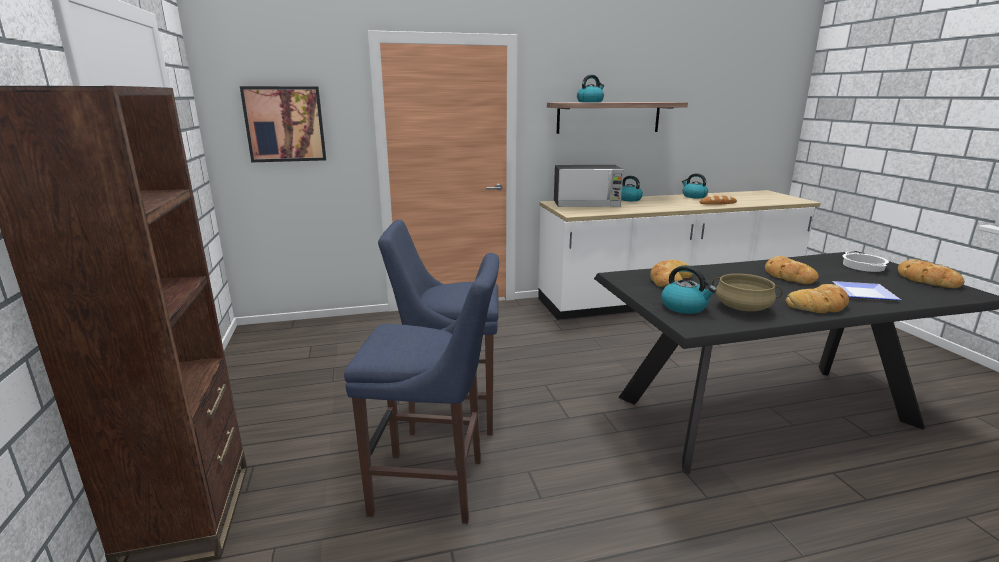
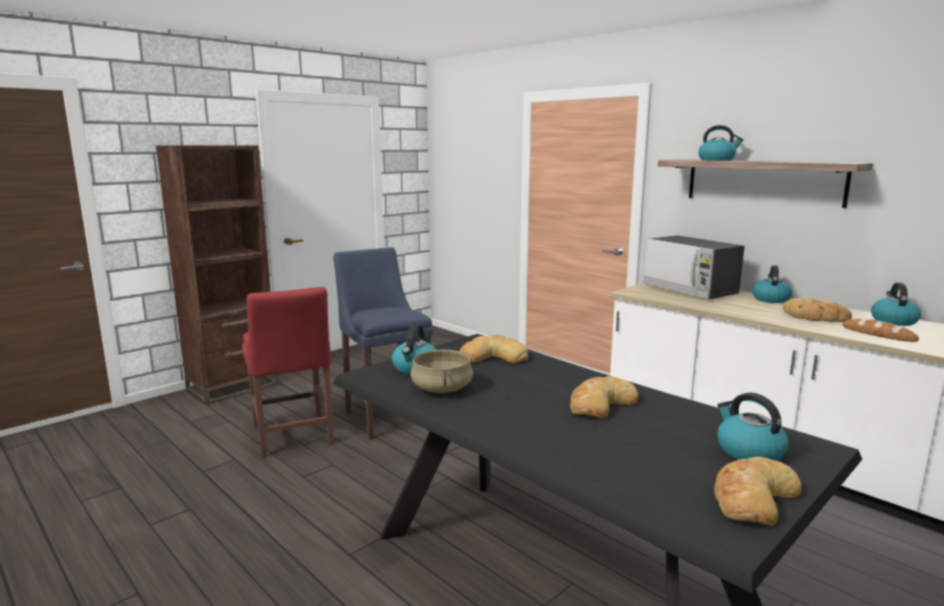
camera: 60 degrees right, 5 degrees down
picture [240,86,326,162] -> none
blue stool [344,253,499,524] -> red chair [242,287,334,458]
bread [786,284,849,313] -> bread moved to [783,298,852,322]
plate [832,281,901,300] -> none
cooking pot [843,252,889,272] -> kettle [717,392,789,461]

